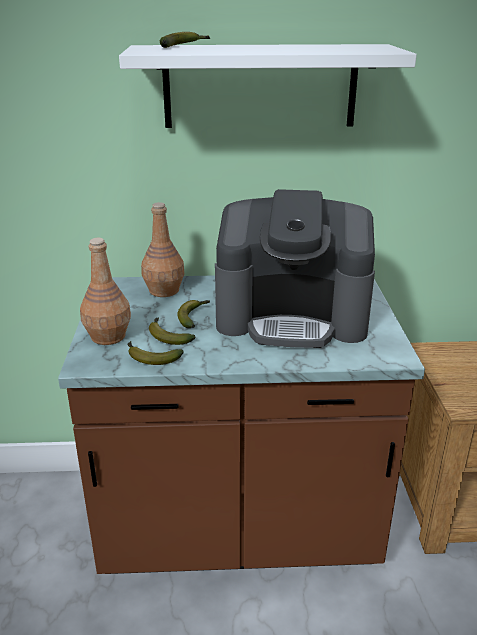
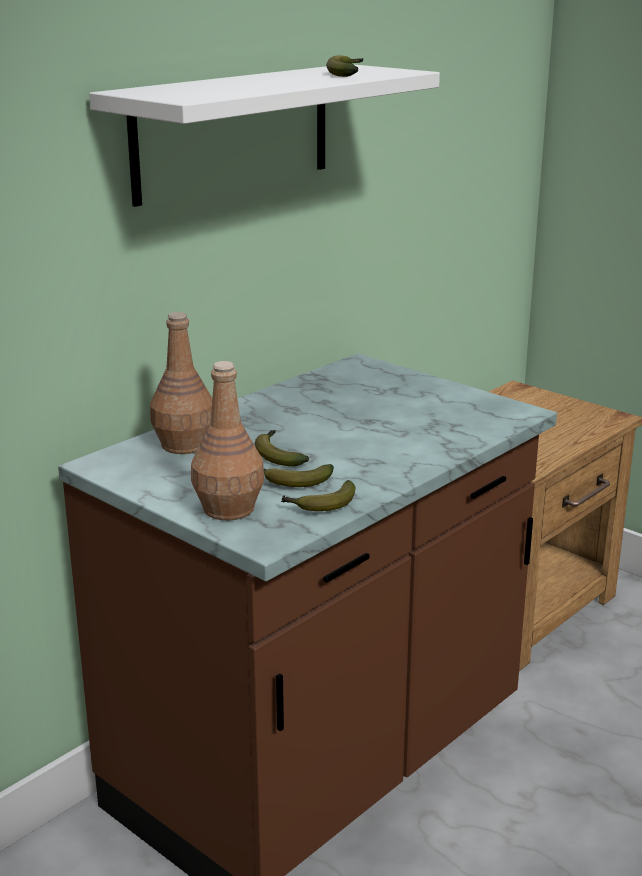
camera: 45 degrees left, 5 degrees down
banana [160,32,210,48] -> banana moved to [326,55,363,77]
coffee machine [215,189,375,348] -> none

